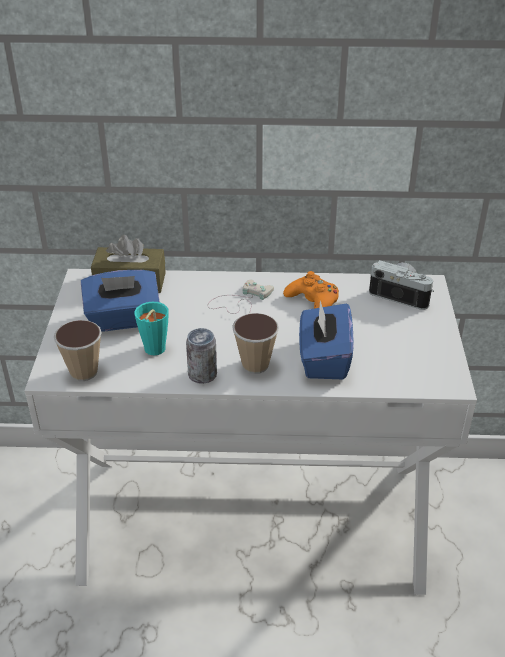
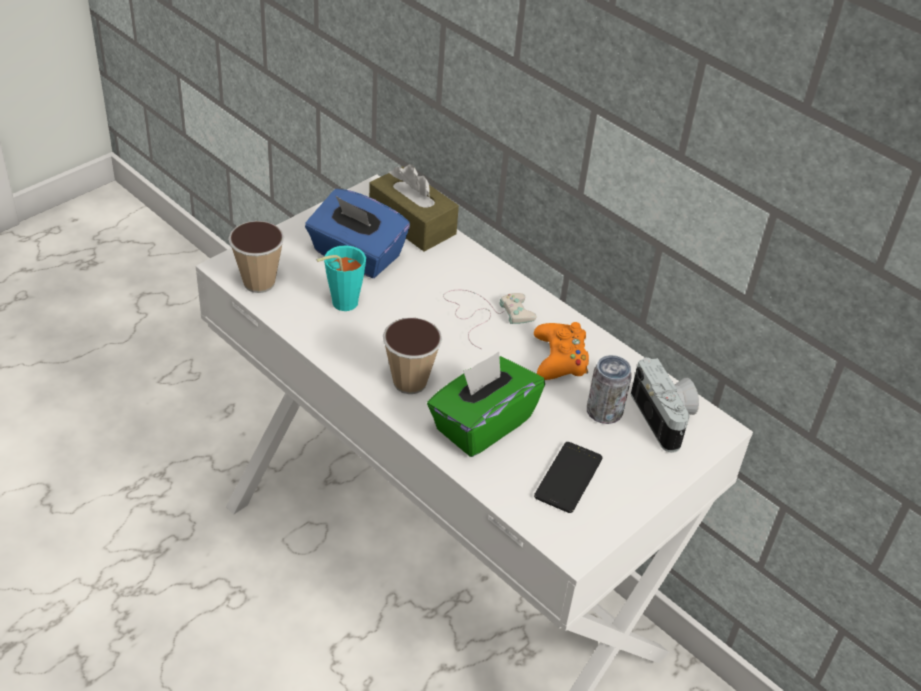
camera: 40 degrees right, 5 degrees up
can [186,328,217,384] -> can moved to [587,355,632,424]
blue tissue box [299,301,354,379] -> green tissue box [427,352,545,457]
none -> phone [534,442,603,513]

